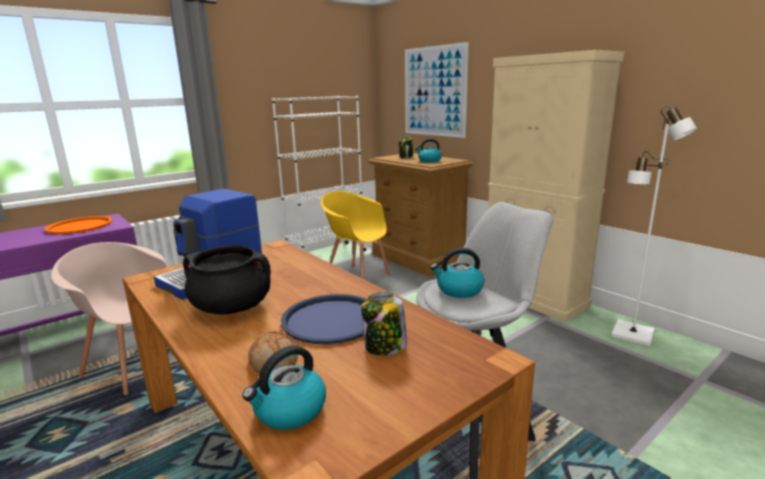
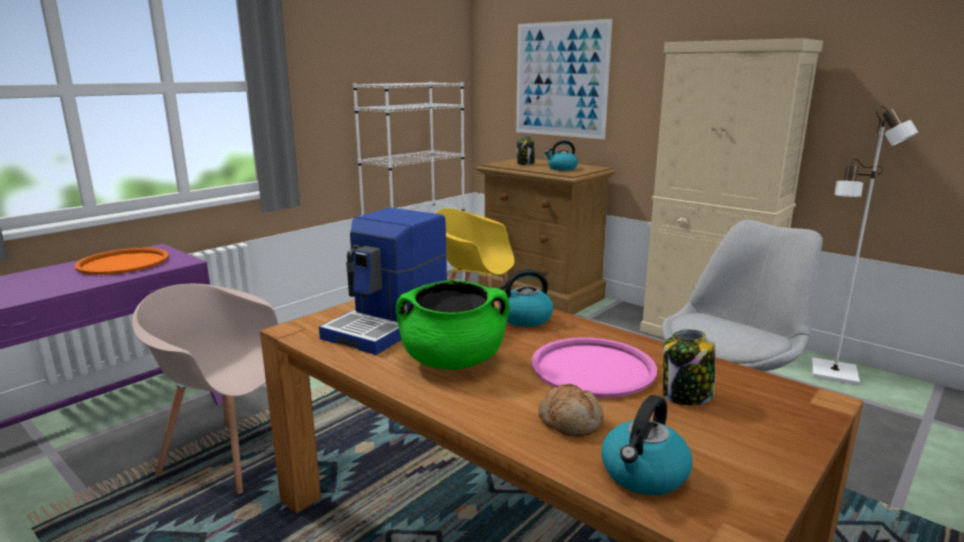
camera: 10 degrees left, 0 degrees up
black cooking pot [183,245,271,314] -> green cooking pot [396,280,510,370]
blue tray [281,294,368,344] -> pink tray [532,337,657,398]
kettle [430,248,484,298] -> kettle moved to [498,269,553,327]

